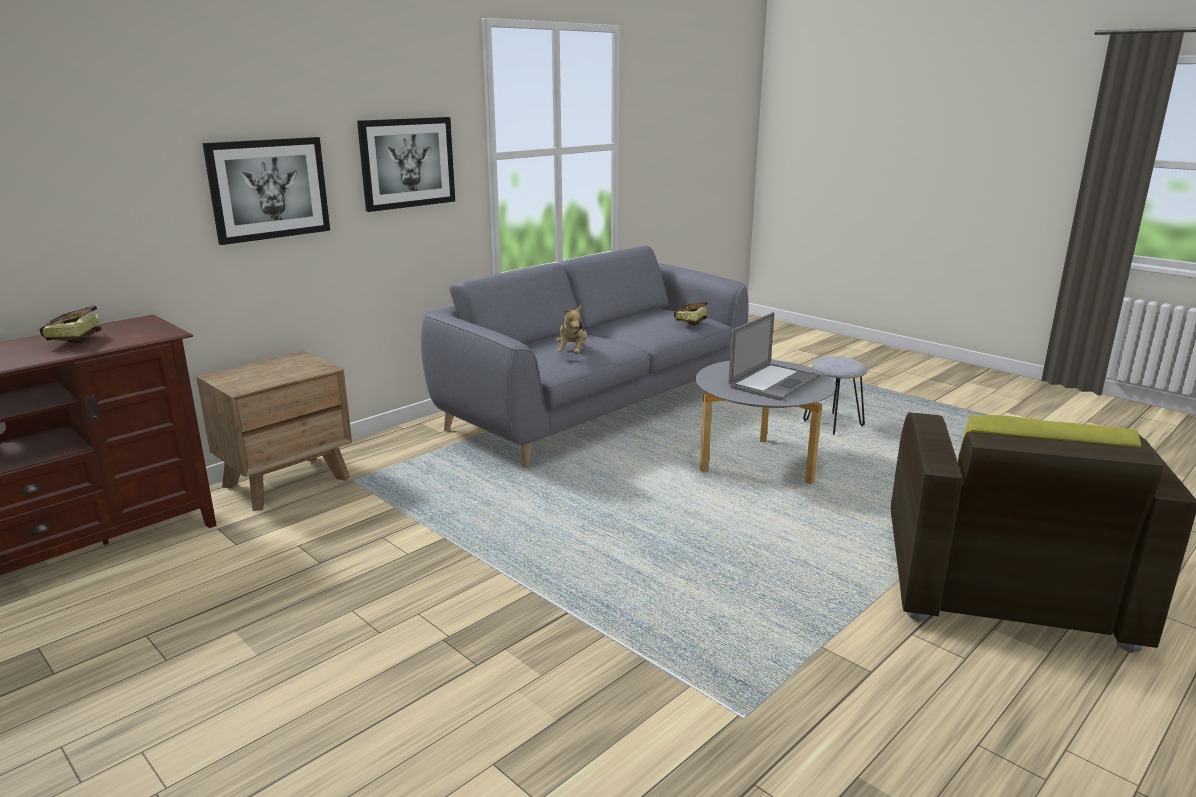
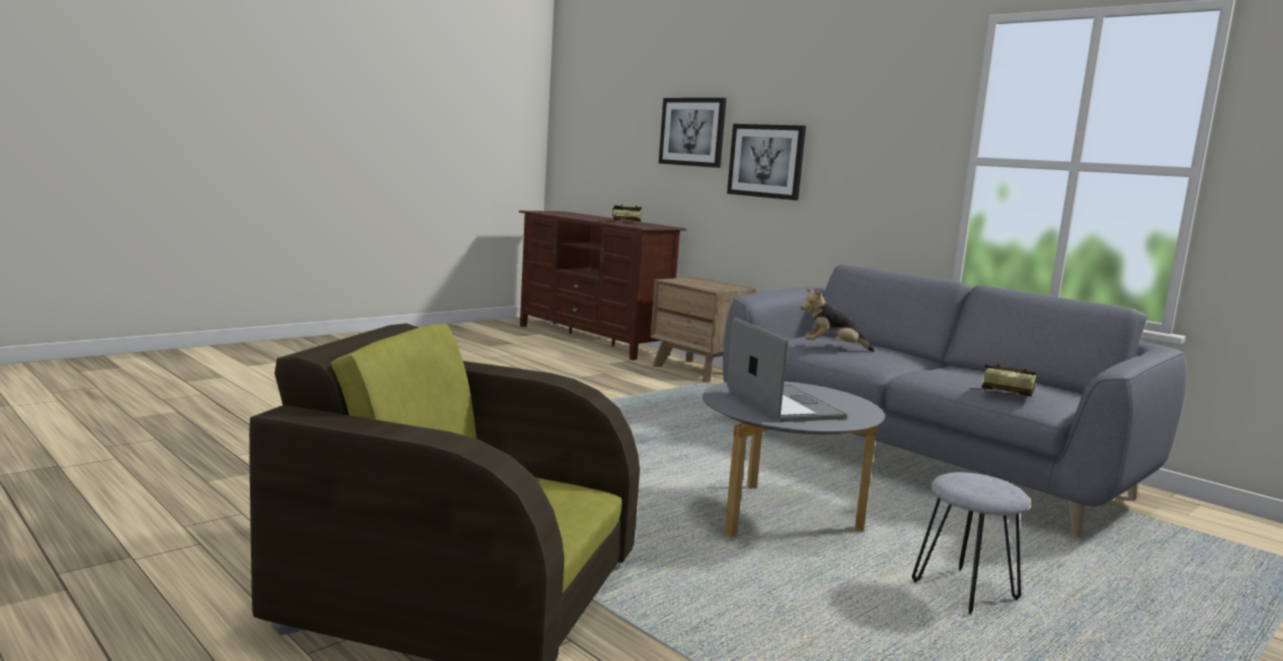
camera: 90 degrees right, 10 degrees down
picture [357,117,455,212] -> picture moved to [659,98,726,168]
laptop [728,312,820,400] -> laptop turned 150 degrees counterclockwise [727,317,848,422]

